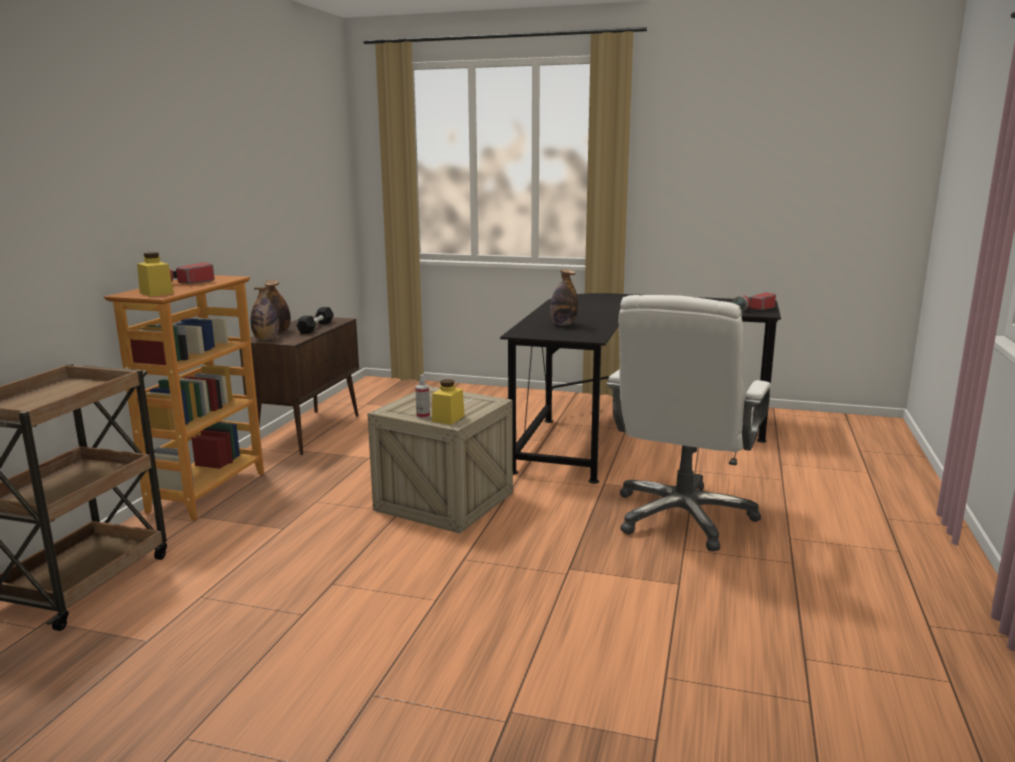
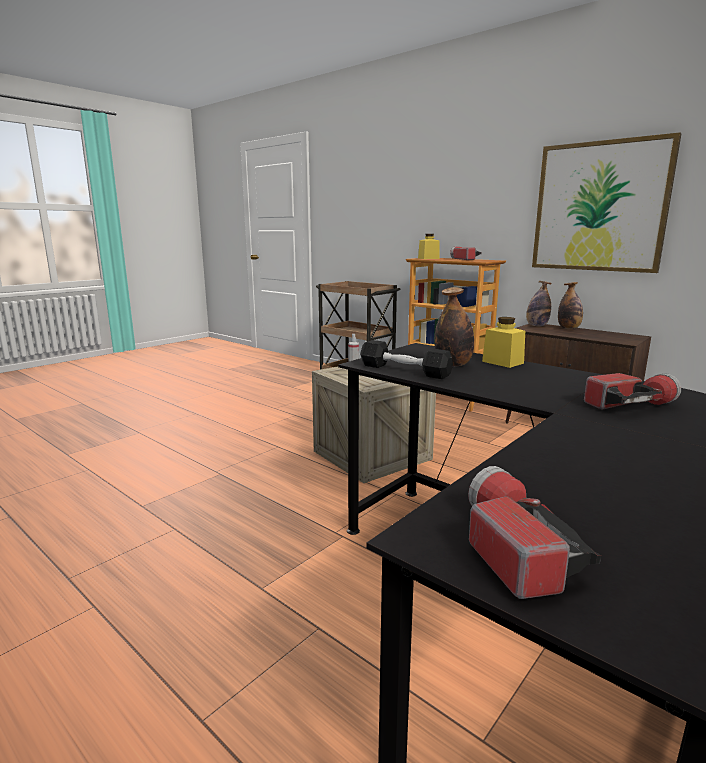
camera: 115 degrees right, 0 degrees up
black dumbbell [296,307,334,334] -> black dumbbell moved to [360,340,453,379]
yellow jar [432,379,465,425] -> yellow jar moved to [482,317,525,368]
white office chair [606,295,771,551] -> none
none -> picture [532,132,682,273]
none -> flashlight [584,373,681,409]

